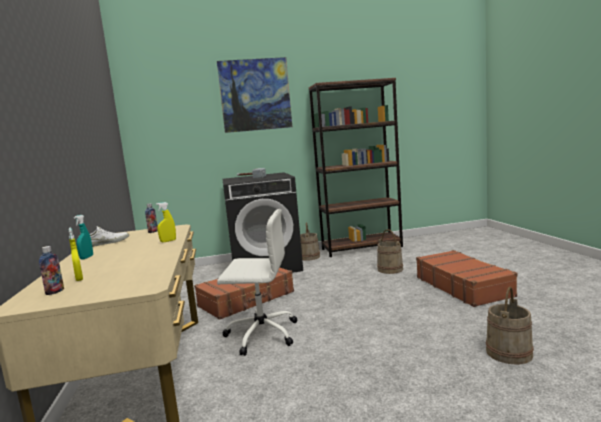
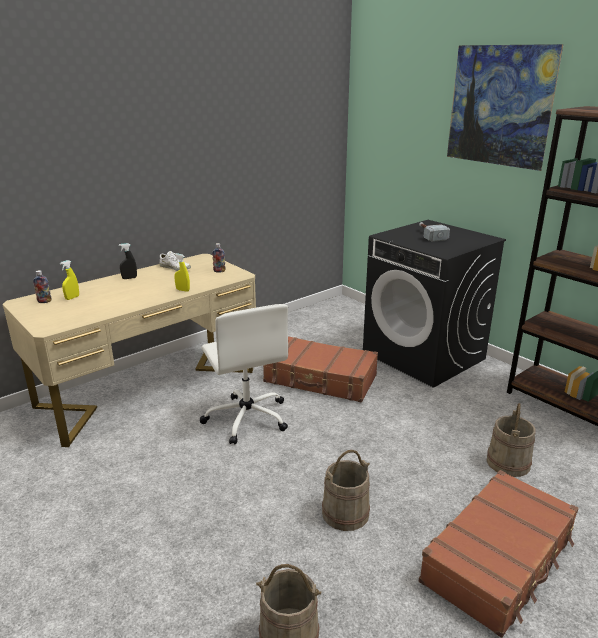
camera: 60 degrees right, 15 degrees up
turquoise spray bottle [74,215,93,259] -> black spray bottle [119,243,137,279]
beige bucket [300,222,320,261] -> beige bucket moved to [322,450,370,531]

